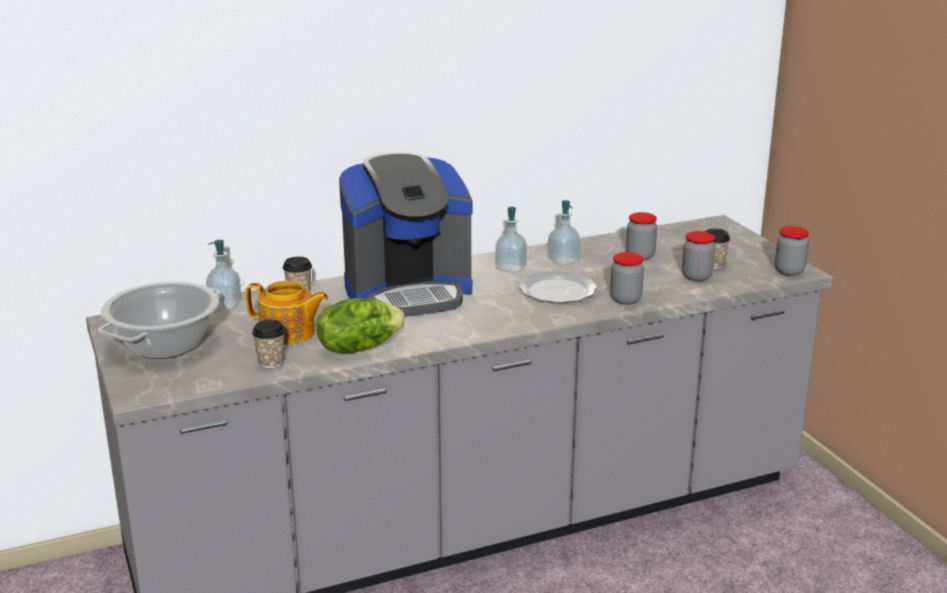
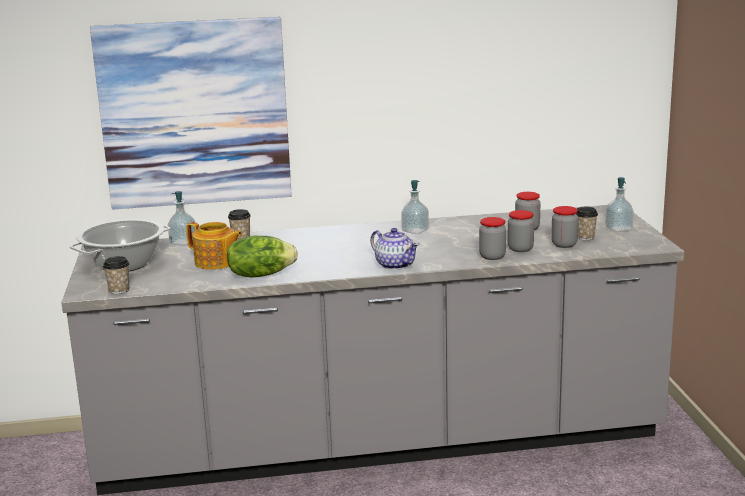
camera: 15 degrees right, 5 degrees down
cup [252,320,286,368] -> cup moved to [103,256,129,294]
coffee machine [339,152,472,317] -> none
plate [519,271,597,303] -> none
soap dispenser [548,200,581,266] -> soap dispenser moved to [605,177,634,232]
jar [775,226,809,276] -> jar moved to [507,210,534,252]
none -> picture [90,17,292,210]
none -> teapot [370,228,419,270]

